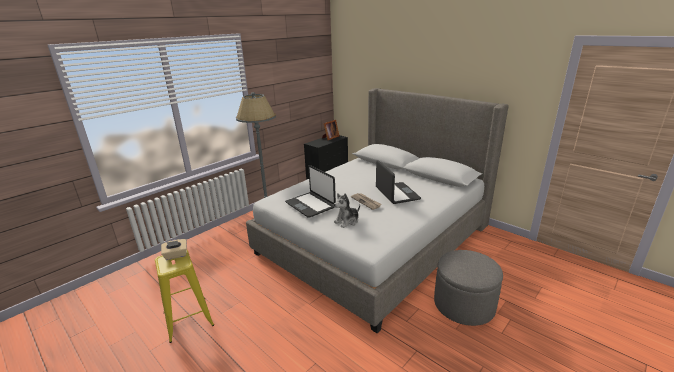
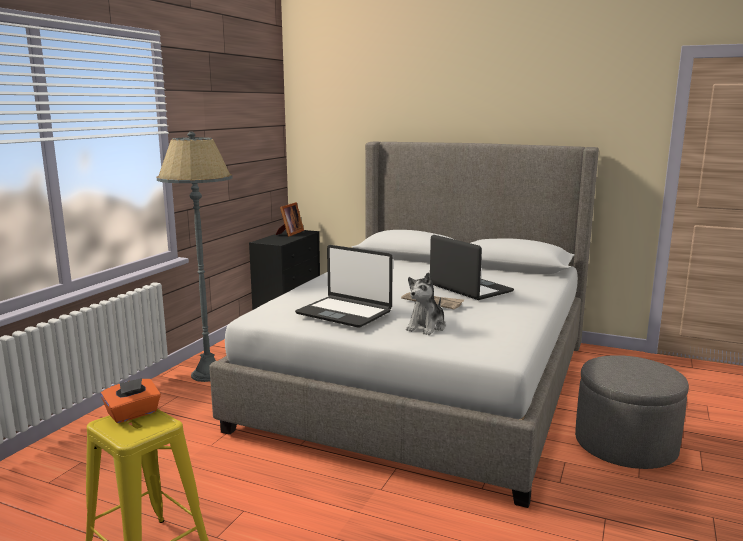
camera: 20 degrees left, 10 degrees down
beige tissue box [161,239,187,260] -> orange tissue box [101,378,161,423]

